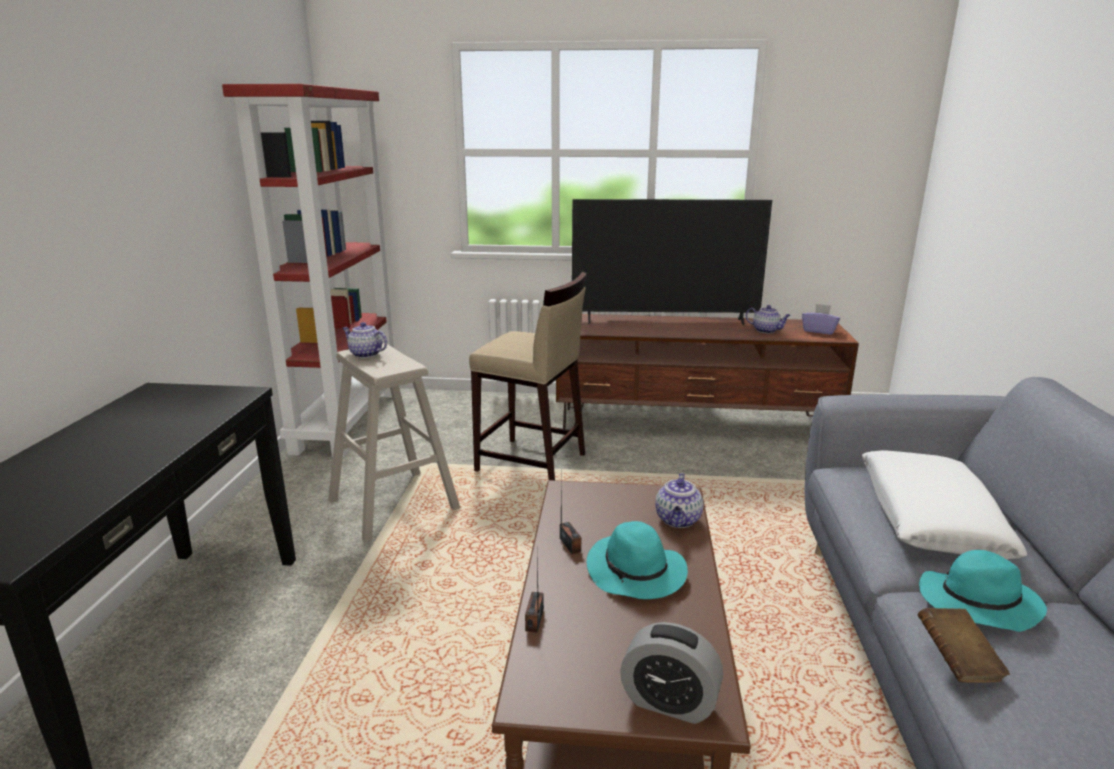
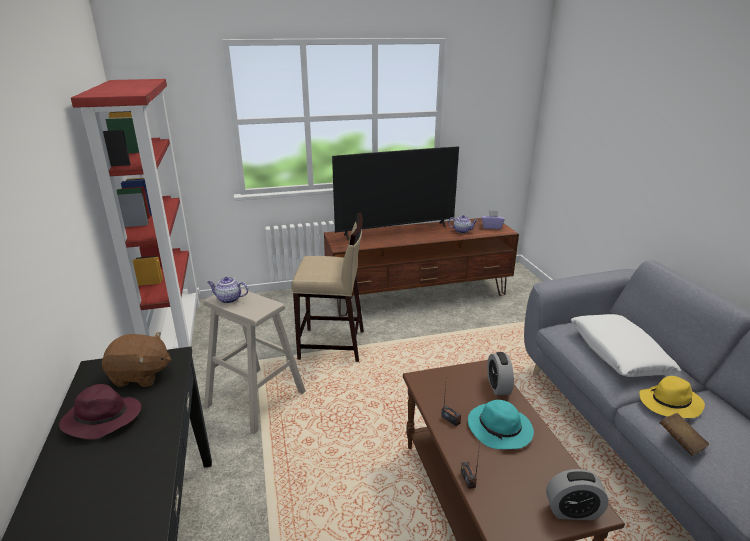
camera: 20 degrees left, 5 degrees up
teapot [655,473,703,528] -> alarm clock [487,352,514,395]
turquoise hat [919,550,1047,632] -> yellow hat [639,376,705,418]
none -> purple hat [59,384,141,440]
none -> brown plush toy [102,332,171,387]

